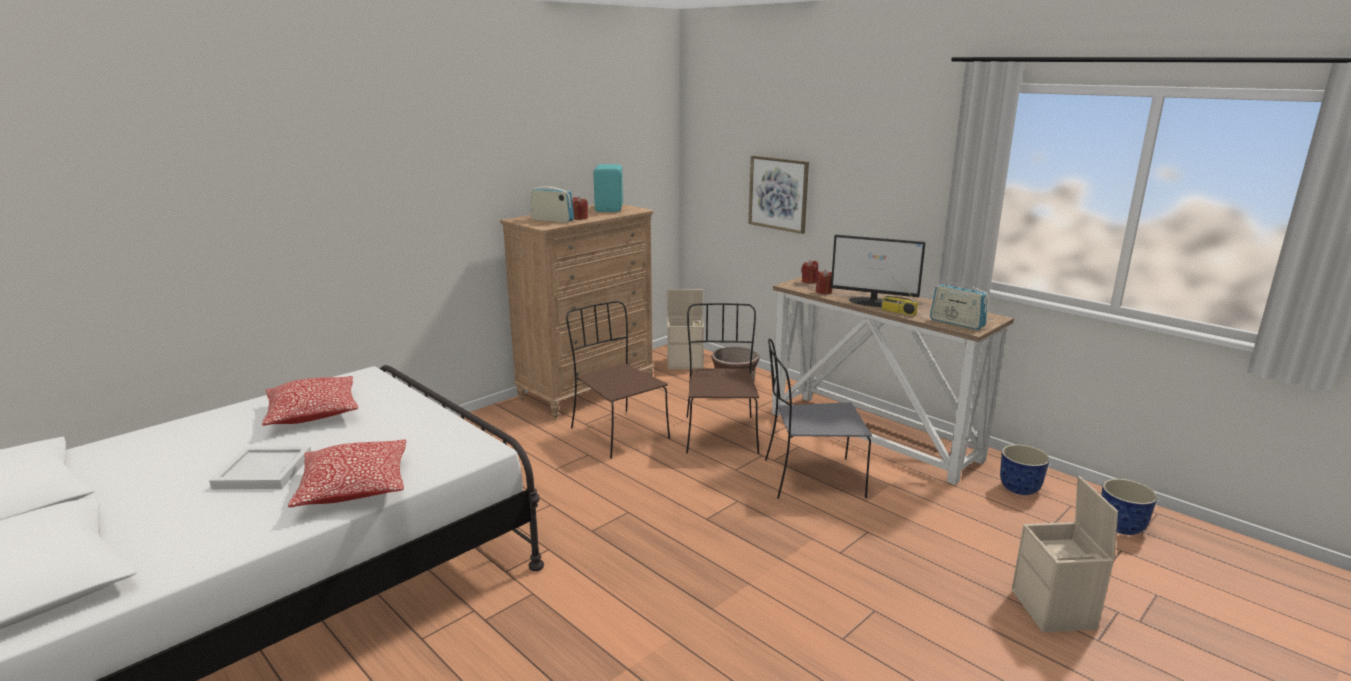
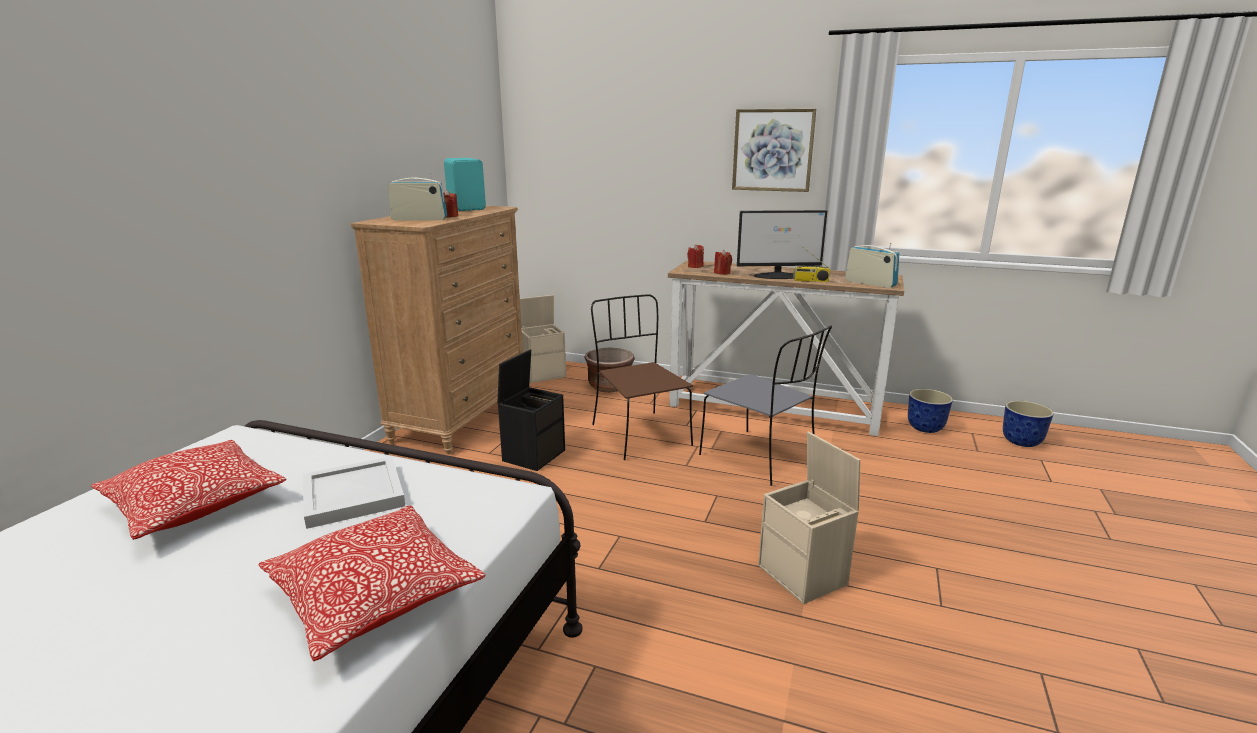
camera: 25 degrees left, 0 degrees up
white tray [209,447,311,489] -> white tray moved to [303,456,405,529]
brown chair [566,301,670,459] -> black storage box [497,349,565,471]
picture [748,156,809,234] -> picture moved to [732,109,816,192]
grey chair [765,338,872,499] -> grey chair turned 105 degrees counterclockwise [699,326,832,486]
radio [930,278,989,330] -> radio turned 150 degrees counterclockwise [845,243,899,288]
beige storage box [1012,476,1118,632] -> beige storage box moved to [758,431,860,604]

